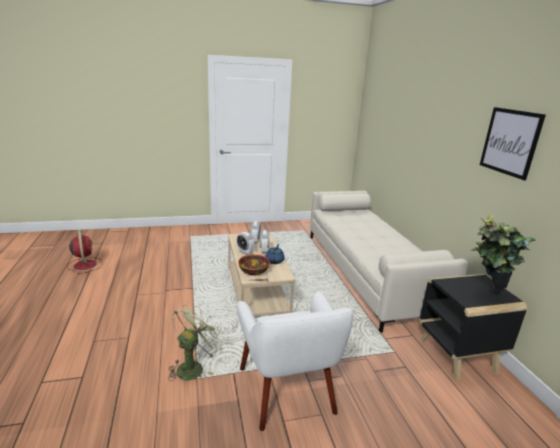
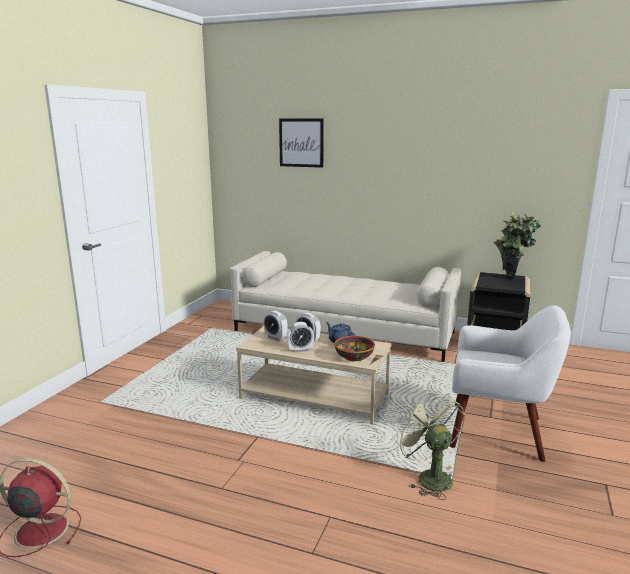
camera: 55 degrees left, 5 degrees down
picture [480,107,546,180] -> picture moved to [279,119,324,168]

